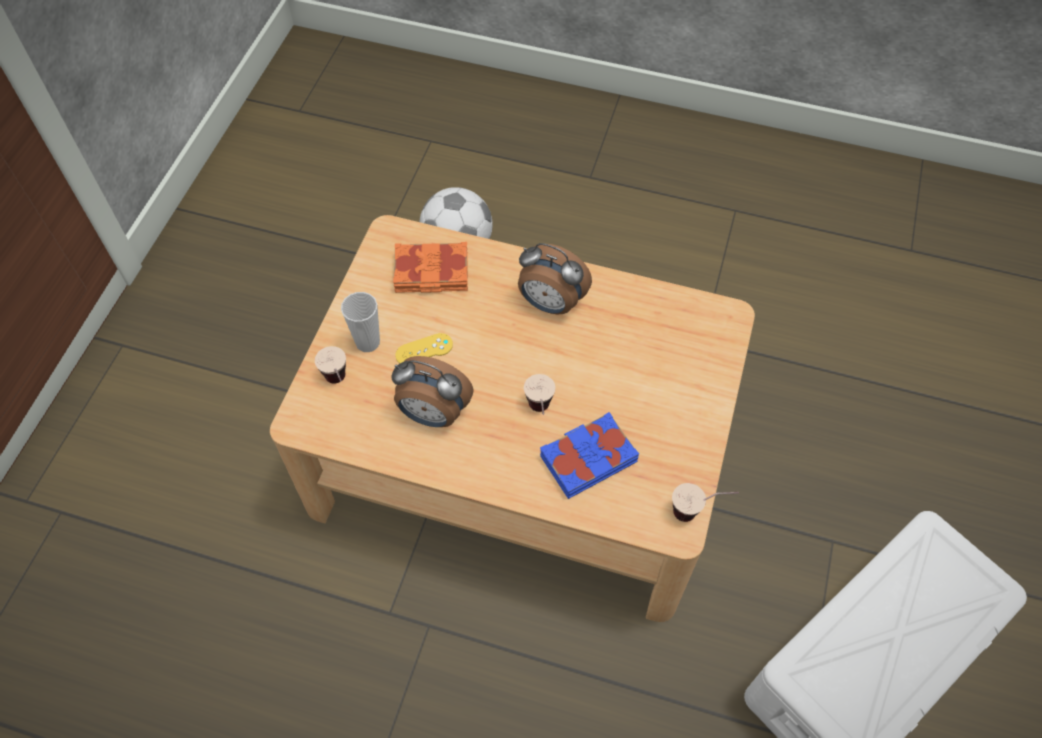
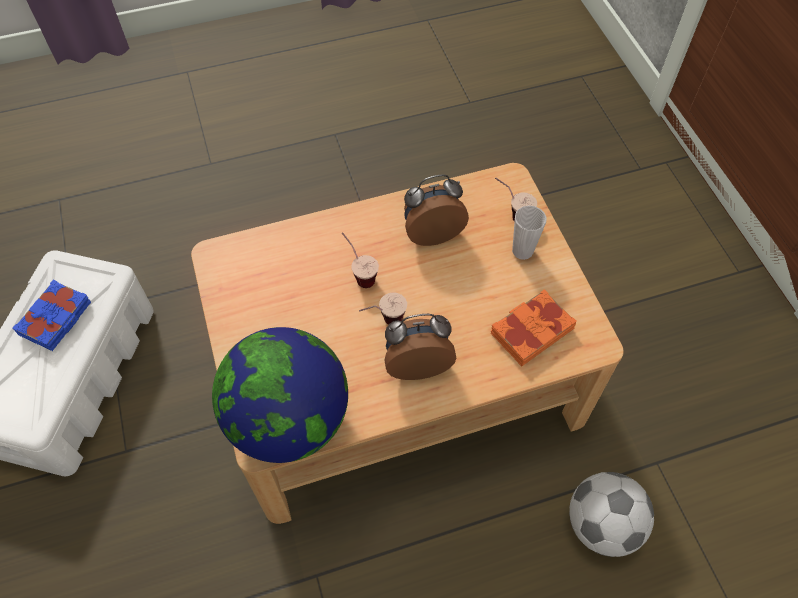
camera: 145 degrees right, 0 degrees up
yellow game controller [395,333,453,364] -> none
blue book [540,412,639,499] -> blue book moved to [13,280,91,351]
cup [672,483,739,522] -> cup moved to [359,292,407,325]
none -> globe [212,327,348,463]

